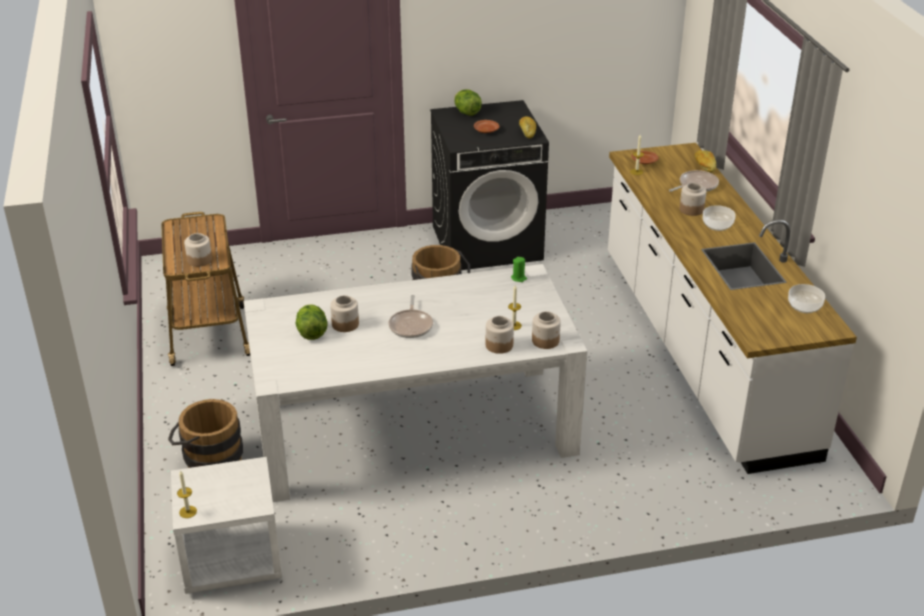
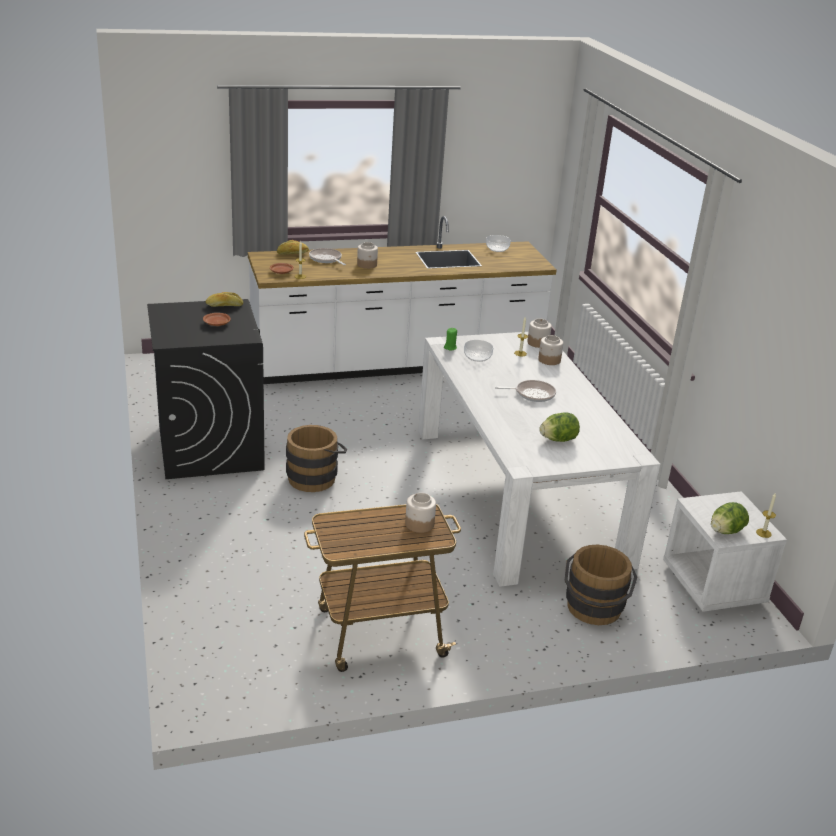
camera: 95 degrees left, 5 degrees down
jar [330,295,359,332] -> none
lettuce [454,89,482,116] -> lettuce moved to [711,502,749,534]
bowl [703,205,736,231] -> bowl moved to [464,340,493,362]

